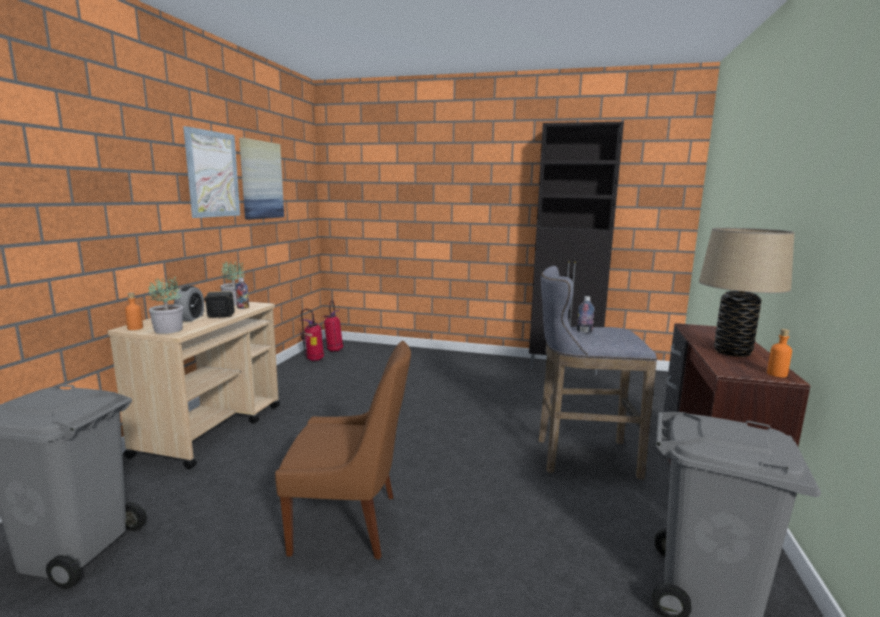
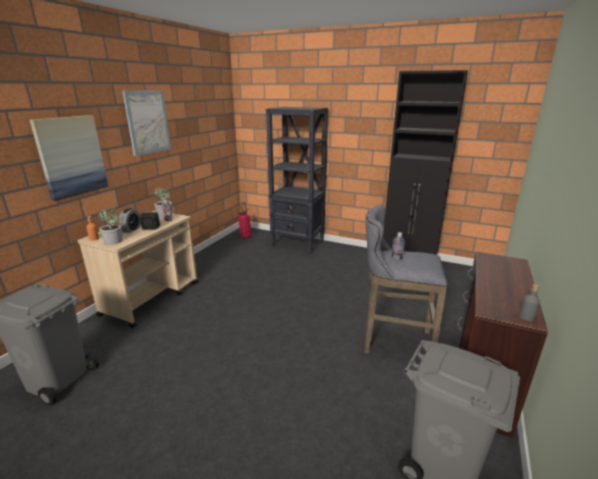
camera: 10 degrees right, 10 degrees up
picture [239,138,284,220] -> picture moved to [29,115,109,201]
brown chair [275,341,411,560] -> none
fire extinguisher [299,309,324,361] -> none
beige table lamp [699,228,794,357] -> none
orange bottle [767,329,792,377] -> grey bottle [519,284,540,321]
none -> black bookcase [266,107,328,254]

